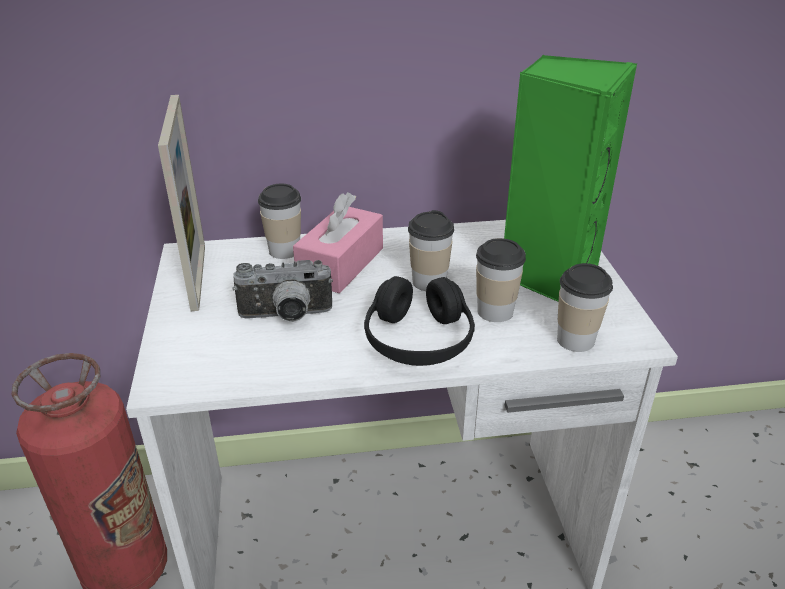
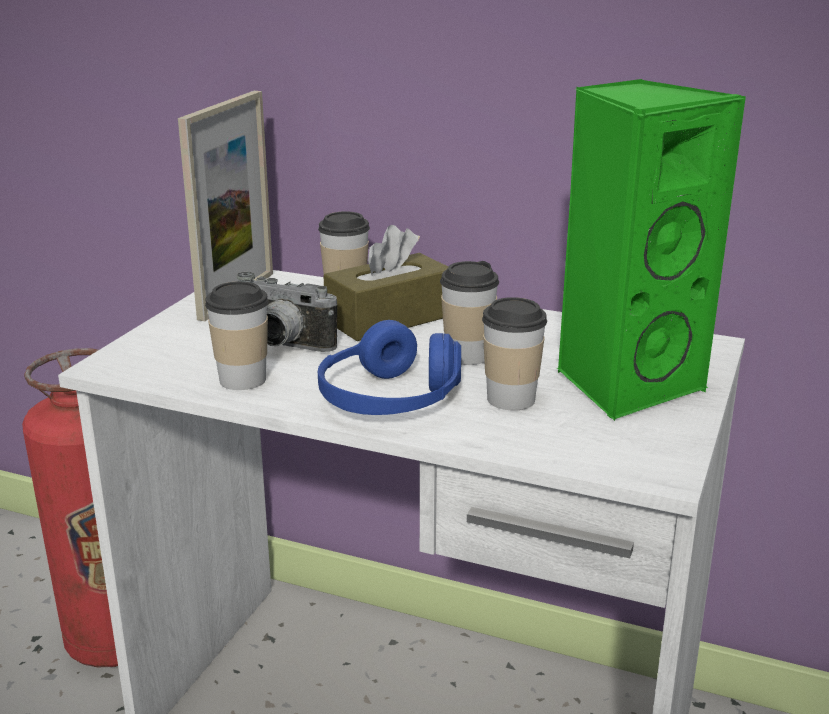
camera: 30 degrees right, 10 degrees down
pink tissue box [293,192,383,293] -> brown tissue box [323,225,448,341]
black headphones [364,276,475,366] -> blue headphones [318,320,461,415]
cup [557,263,613,352] -> cup moved to [205,281,268,390]

